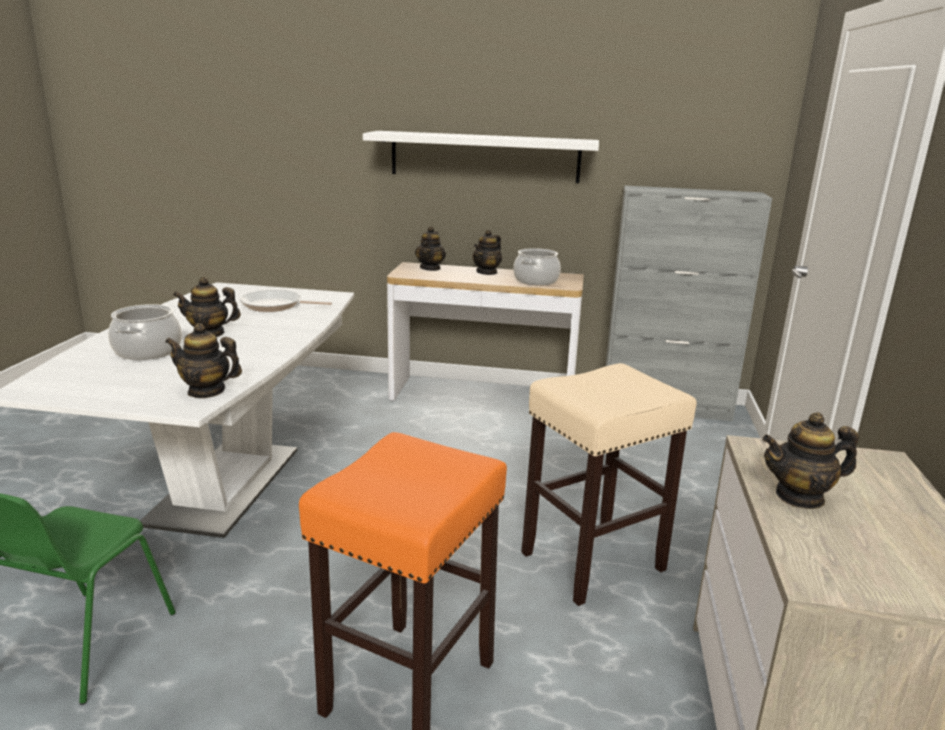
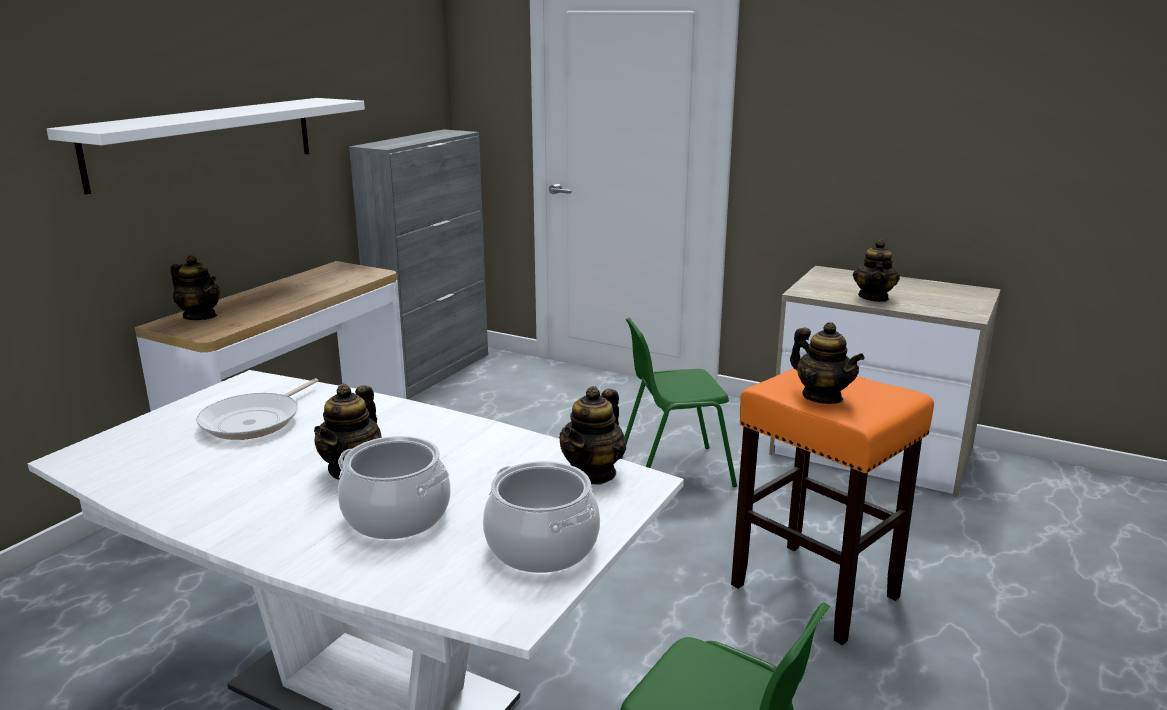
camera: 70 degrees left, 0 degrees up
teapot [473,230,502,275] -> teapot moved to [790,322,865,404]
cooking pot [513,248,561,285] -> cooking pot moved to [483,461,600,573]
beige stool [521,363,697,606] -> green chair [621,318,737,487]

